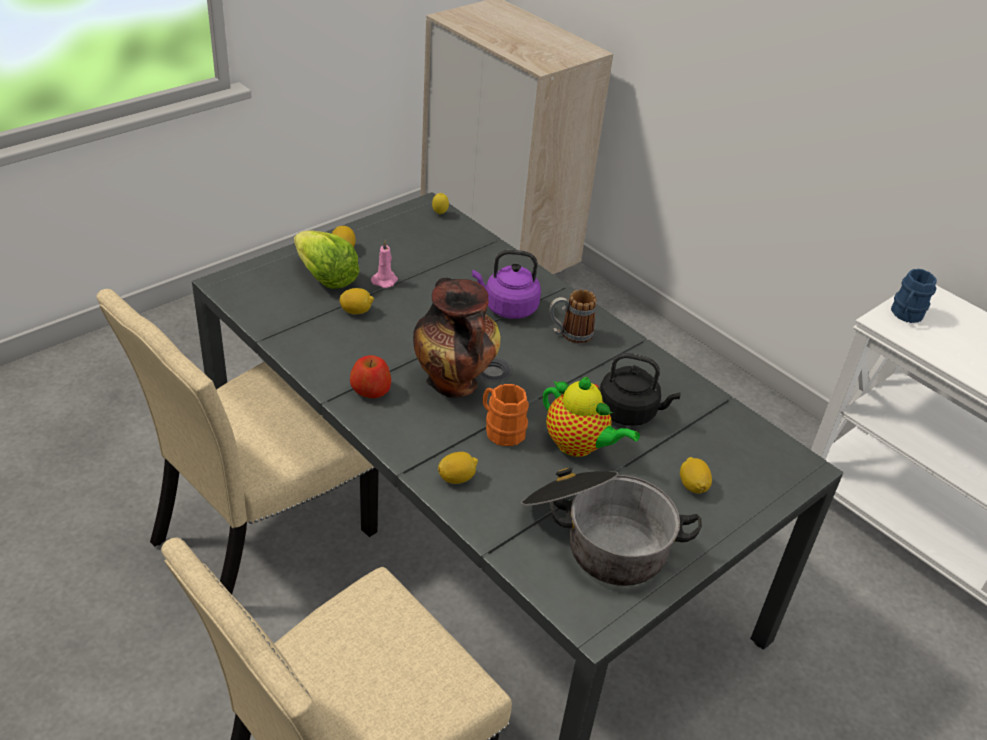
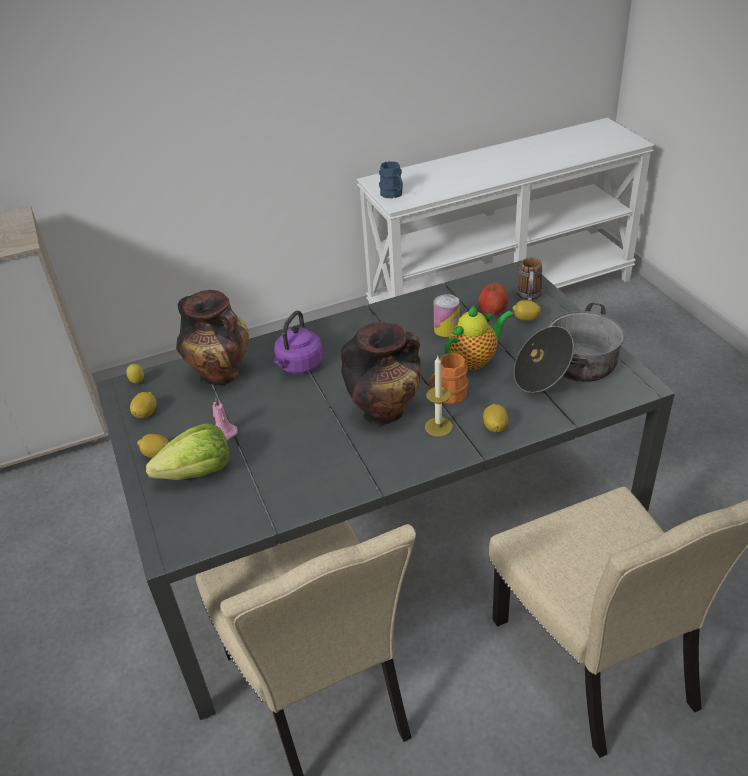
camera: 65 degrees left, 0 degrees up
lemon [339,288,374,315] -> lemon moved to [130,392,157,418]
apple [350,355,391,398] -> apple moved to [478,283,509,315]
mug [549,289,597,343] -> mug moved to [516,257,542,301]
black kettle [600,353,681,426] -> can [433,294,460,337]
none -> vase [176,290,249,385]
none -> candle [425,356,453,437]

